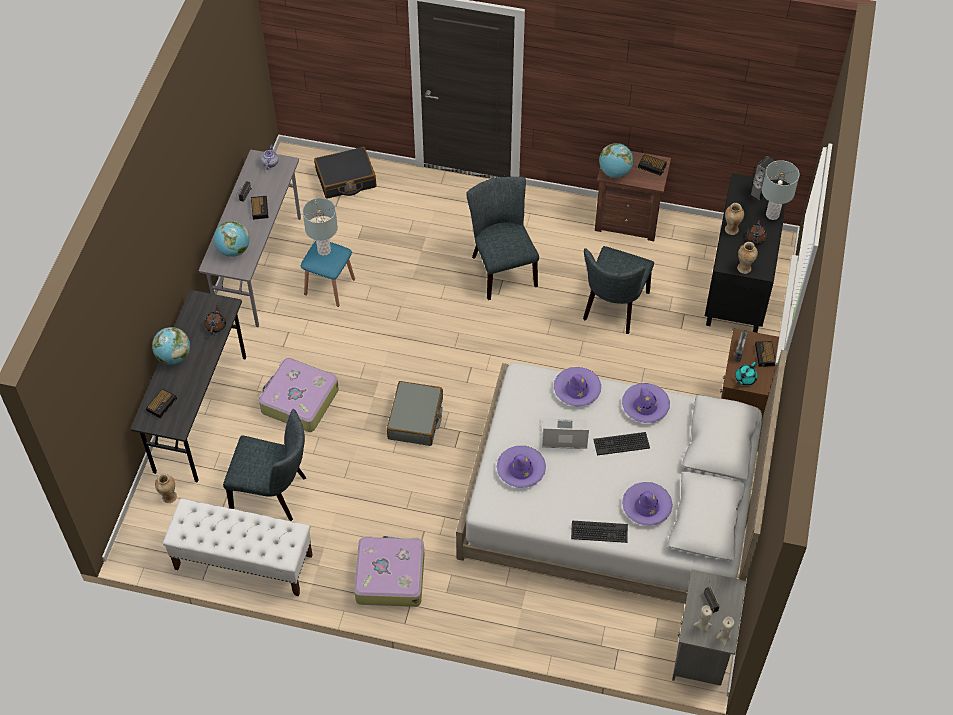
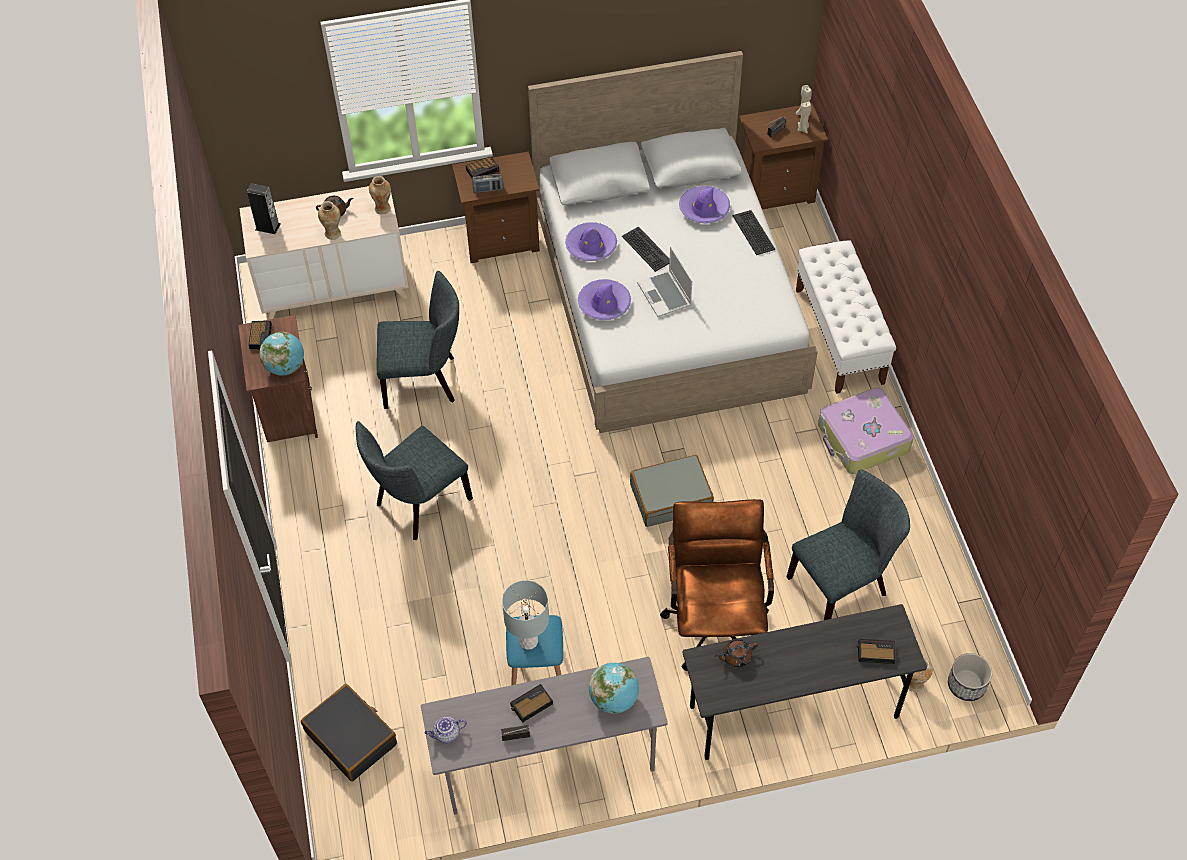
camera: 115 degrees left, 0 degrees up
globe [152,327,190,365] -> none
white bench [163,499,313,596] -> white bench moved to [796,240,896,394]
grey chair [223,409,306,521] -> grey chair turned 75 degrees clockwise [787,469,910,620]
suitcase [259,358,339,432] -> brown office chair [660,499,774,671]
purple hat [497,446,546,488] -> none
grey nightstand [672,570,746,686] -> brown nightstand [739,104,828,209]
black dresser [705,173,789,333] -> beige dresser [239,186,408,320]
turquoise teapot [735,362,757,386] -> none
grey table lamp [762,160,799,220] -> none
none -> planter [948,653,992,701]

